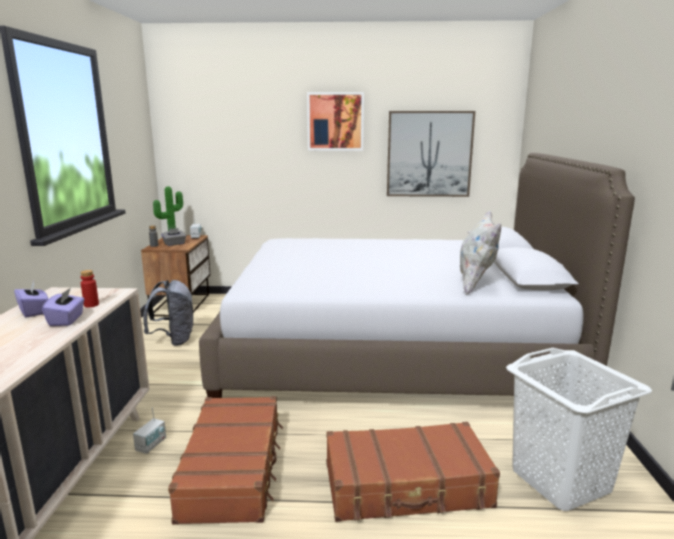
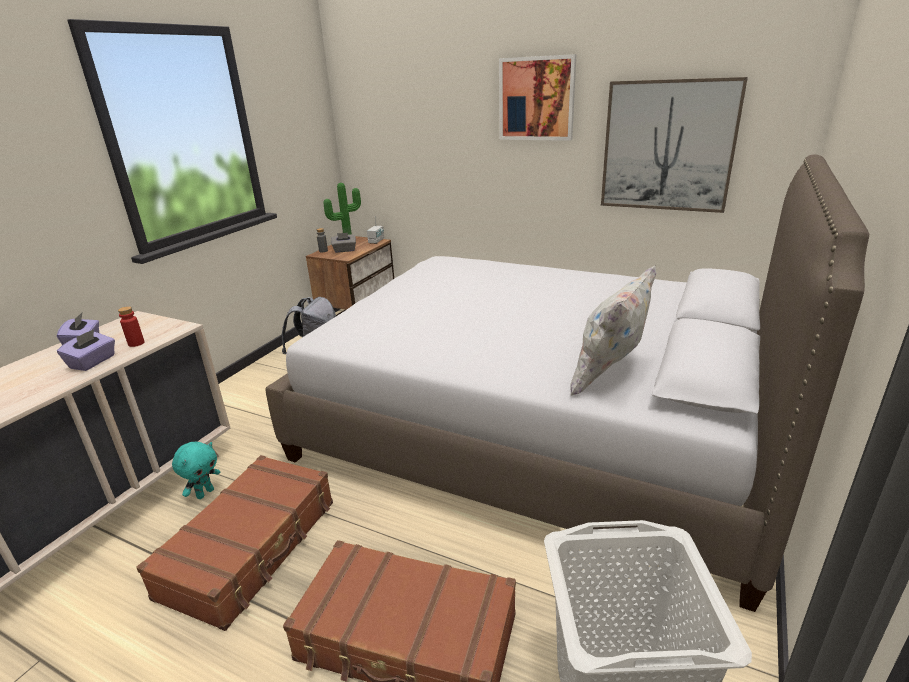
camera: 25 degrees right, 10 degrees up
radio [133,408,166,454] -> turquoise plush toy [172,442,220,499]

